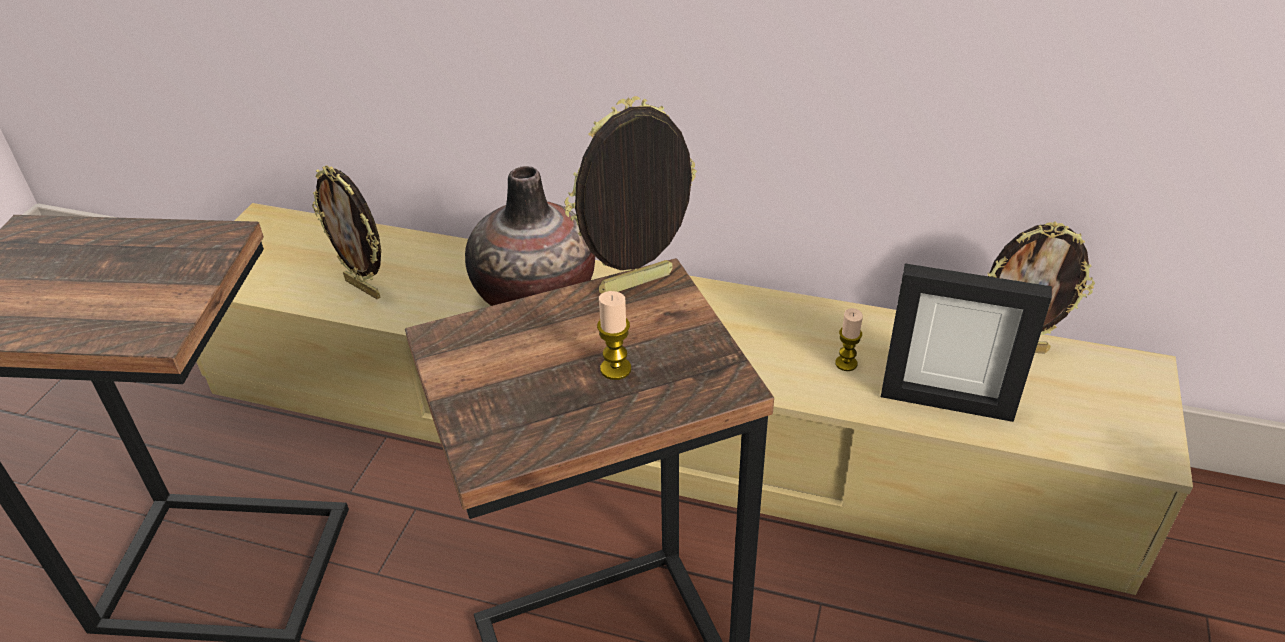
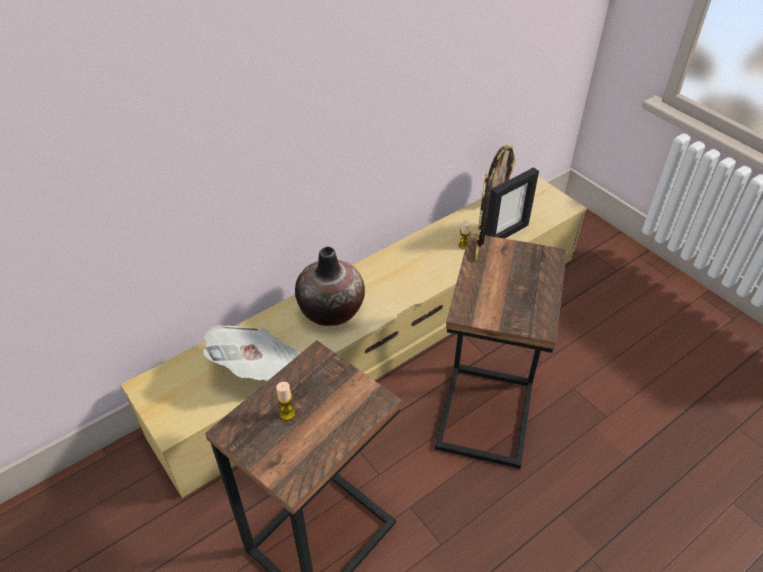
camera: 55 degrees left, 5 degrees up
picture frame [312,165,381,300] -> newspaper [202,325,301,381]
candle [597,291,631,380] -> candle moved to [276,382,295,421]

